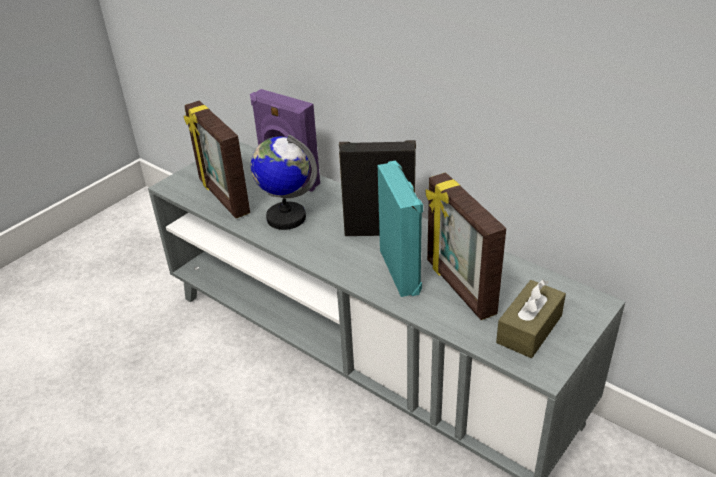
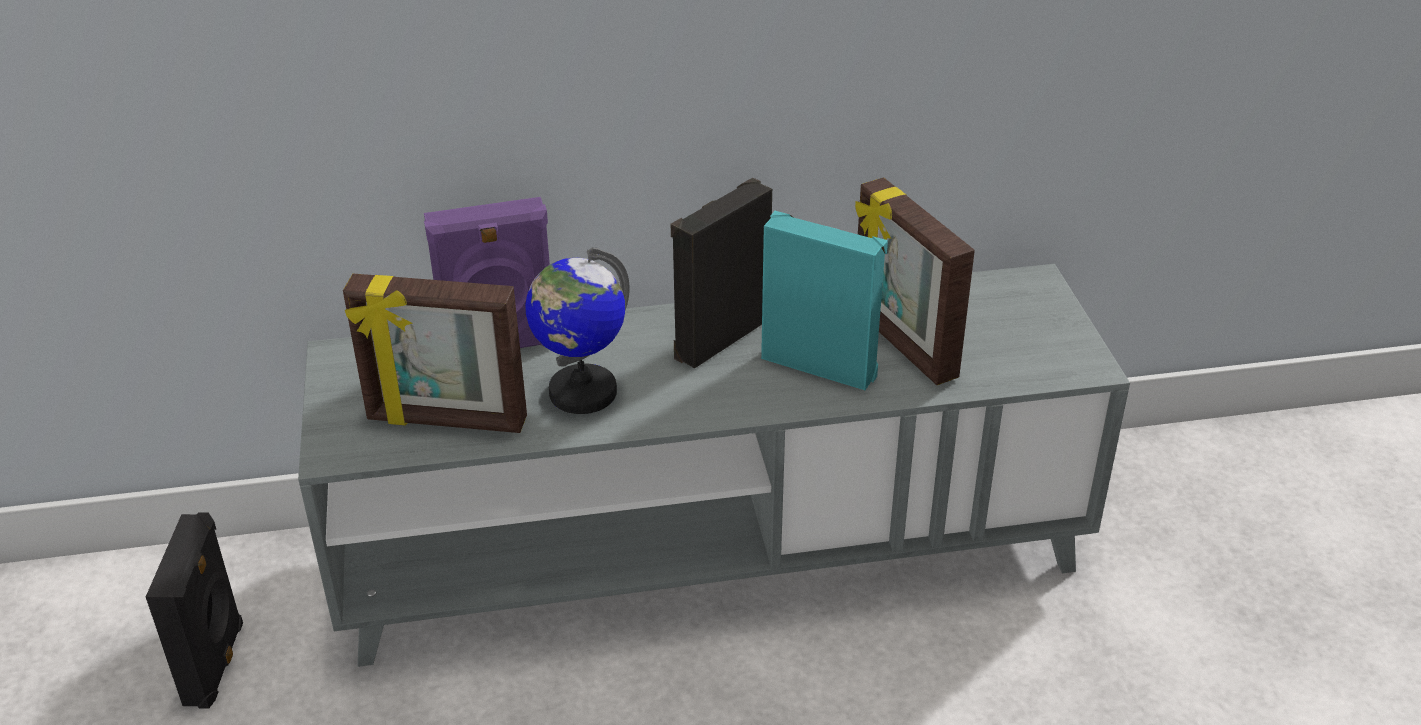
camera: 50 degrees left, 0 degrees up
picture frame [426,173,506,320] -> picture frame turned 45 degrees clockwise [855,177,975,385]
brown tissue box [496,280,566,358] -> none
none -> black speaker [146,512,243,709]

